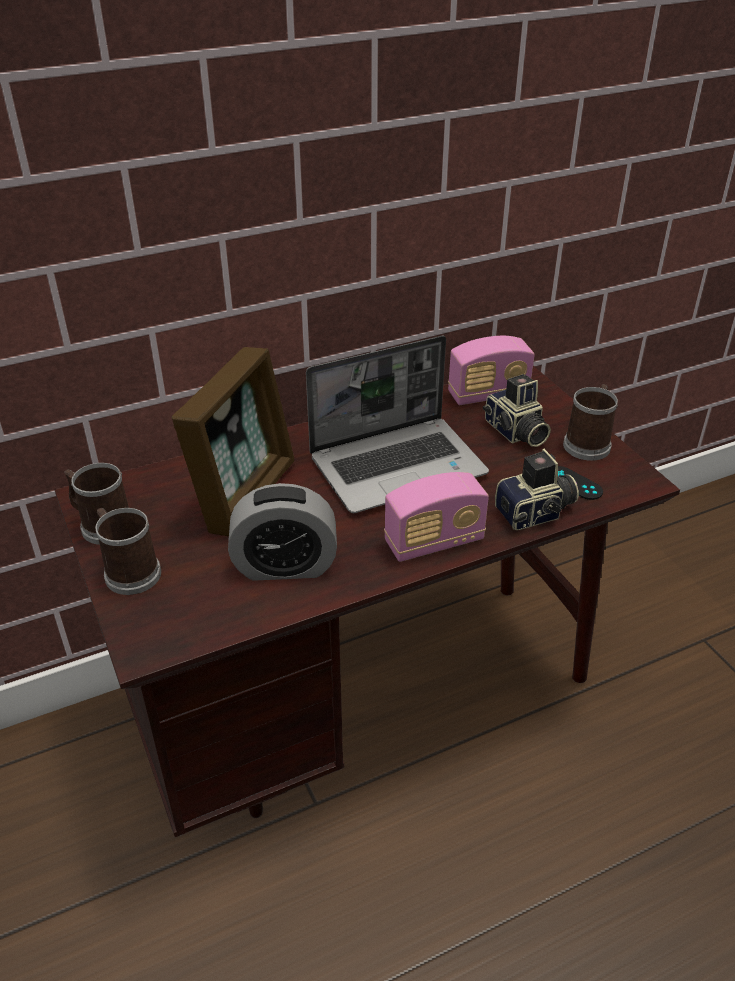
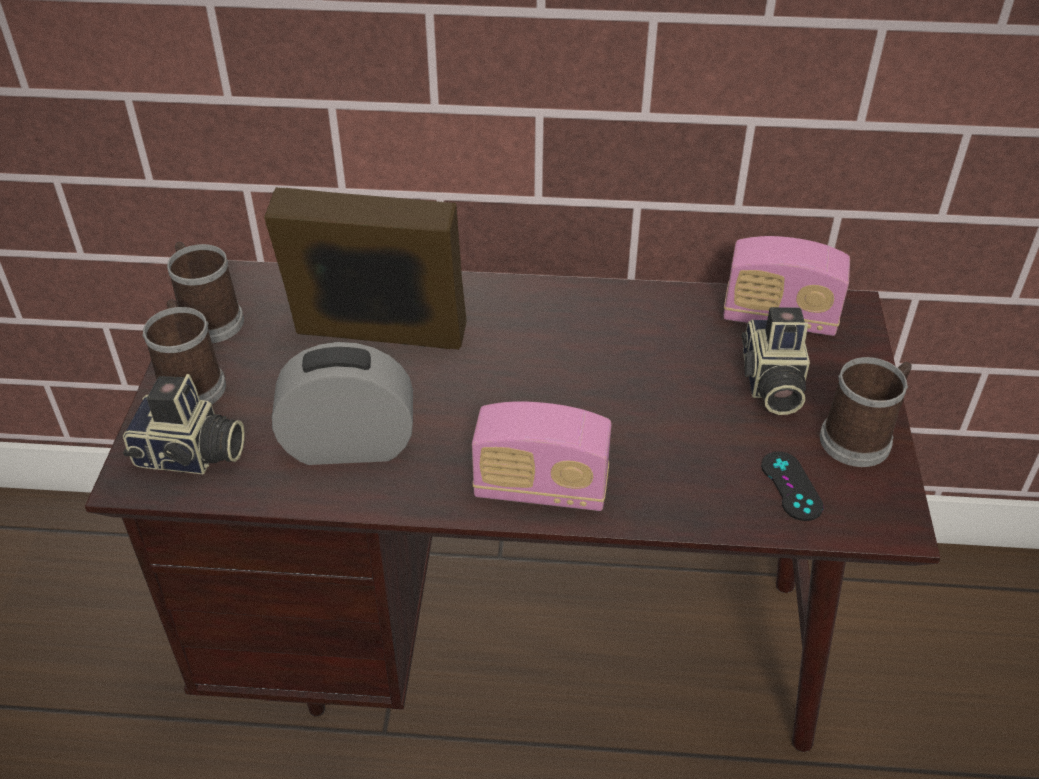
camera: 30 degrees right, 5 degrees up
picture frame [172,347,294,537] -> picture frame turned 135 degrees counterclockwise [264,187,466,350]
alarm clock [228,483,337,581] -> alarm clock turned 150 degrees clockwise [272,342,413,465]
laptop [306,336,489,513] -> none
camera [495,449,579,530] -> camera moved to [123,374,245,474]

